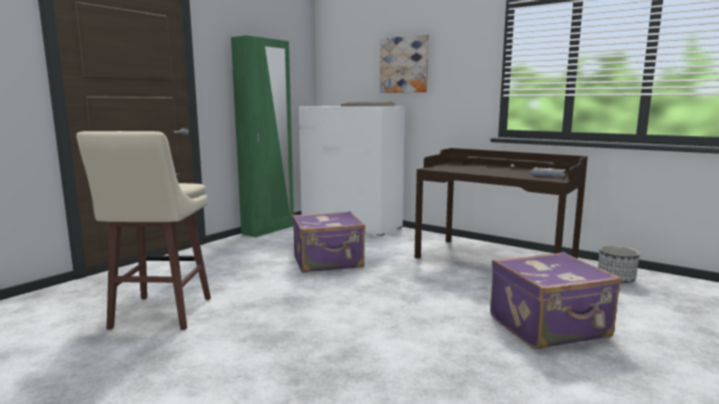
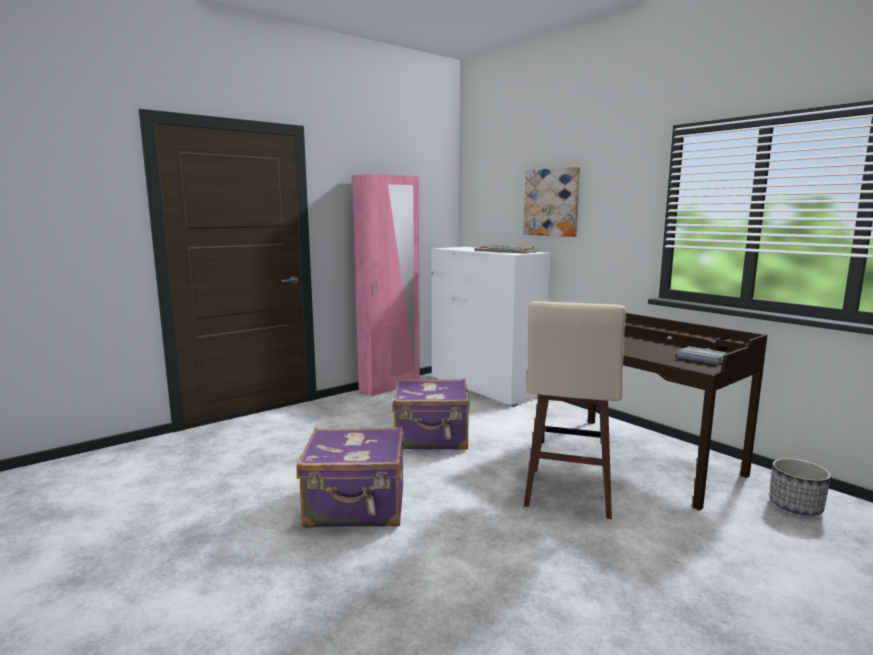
camera: 15 degrees right, 0 degrees up
beige stool [76,131,211,330] -> beige stool moved to [524,301,626,519]
green wardrobe [231,35,294,237] -> pink wardrobe [352,174,420,396]
purple suitcase [490,252,621,349] -> purple suitcase moved to [297,427,404,528]

